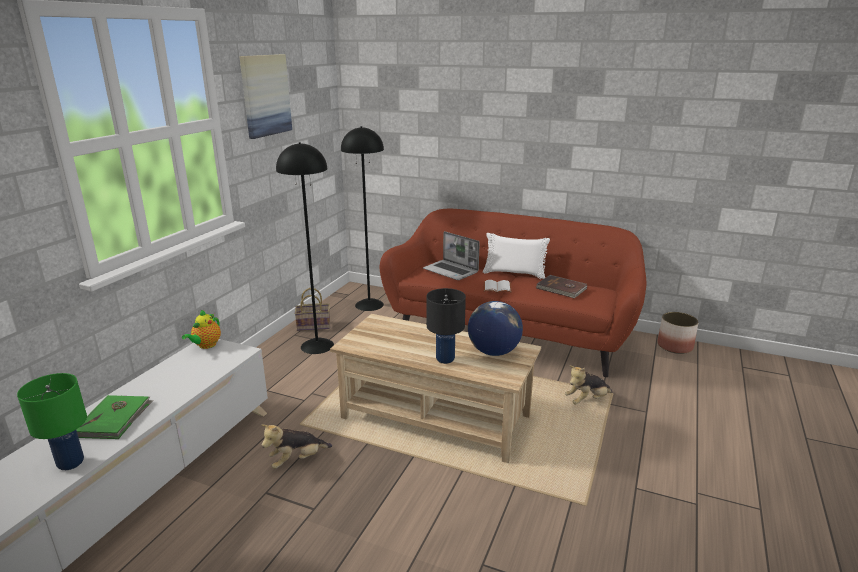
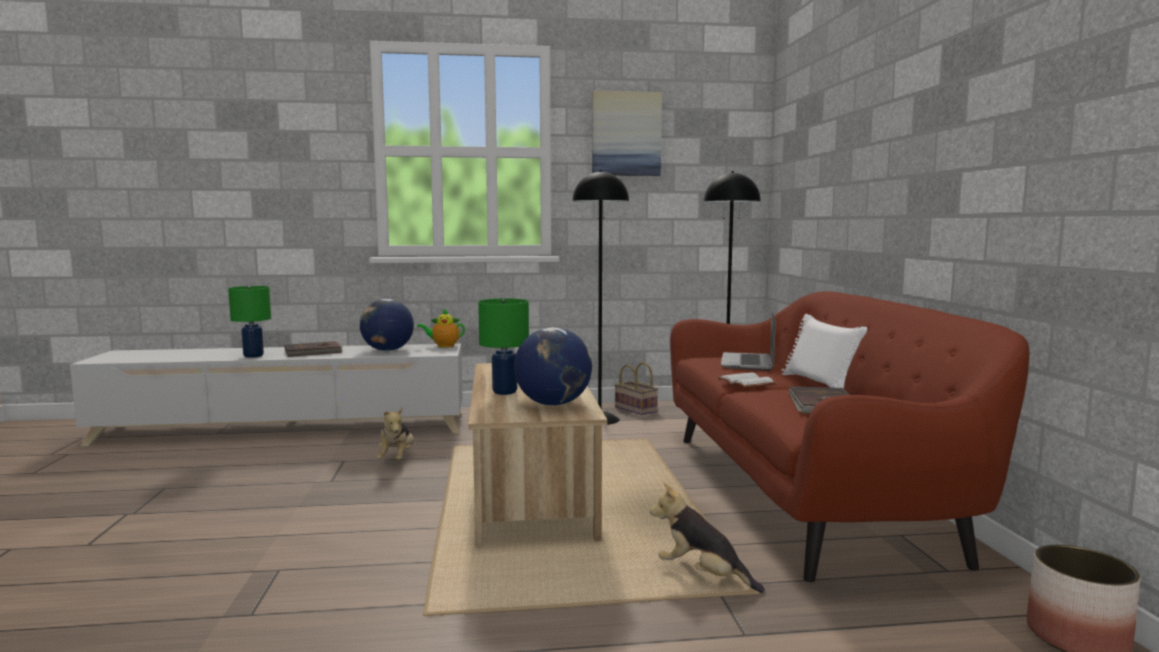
camera: 60 degrees right, 15 degrees down
green book [76,395,153,439] -> brown book [285,341,343,357]
plush toy [261,424,332,469] -> plush toy turned 120 degrees counterclockwise [377,407,414,460]
black table lamp [427,288,466,364] -> green table lamp [478,298,529,395]
none -> globe [360,299,414,351]

